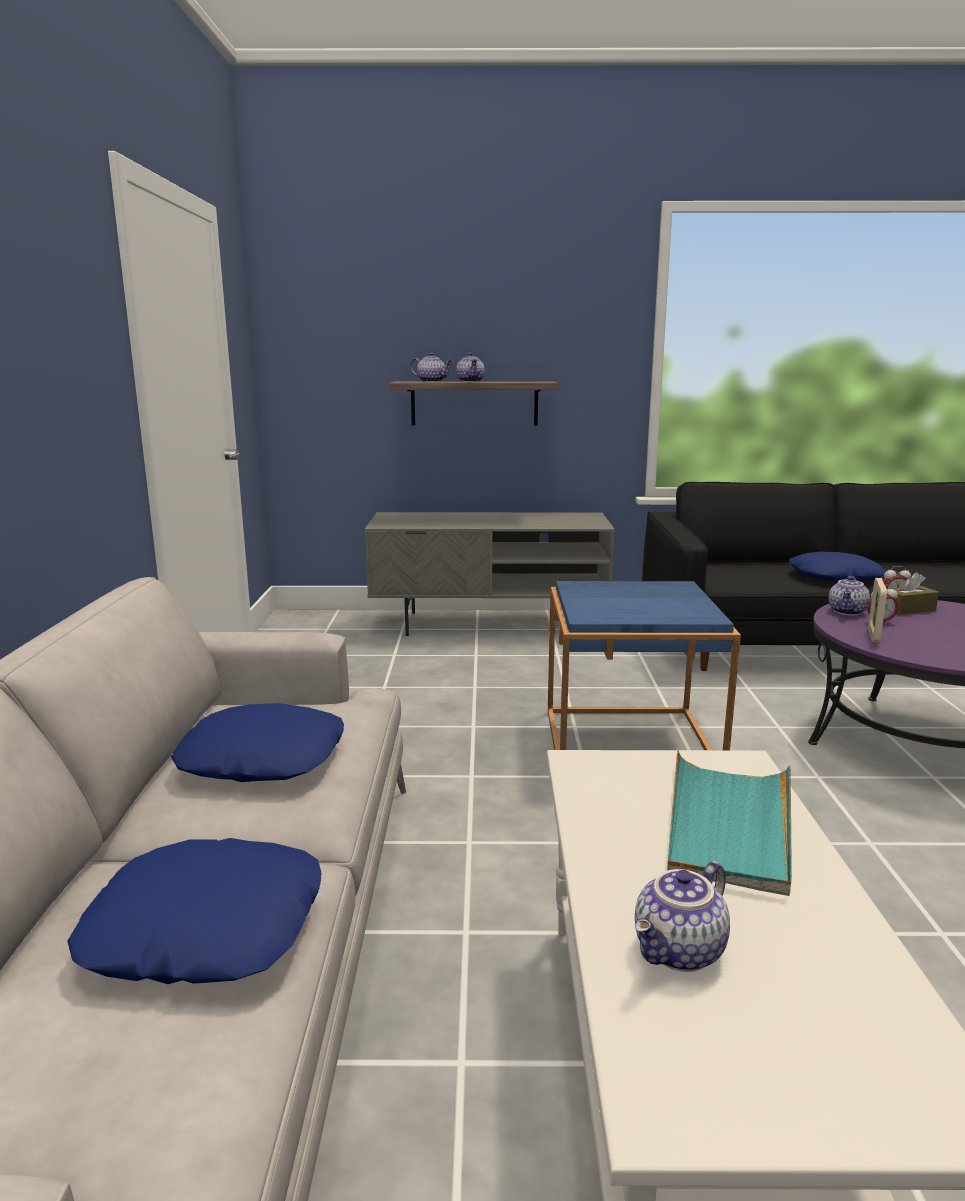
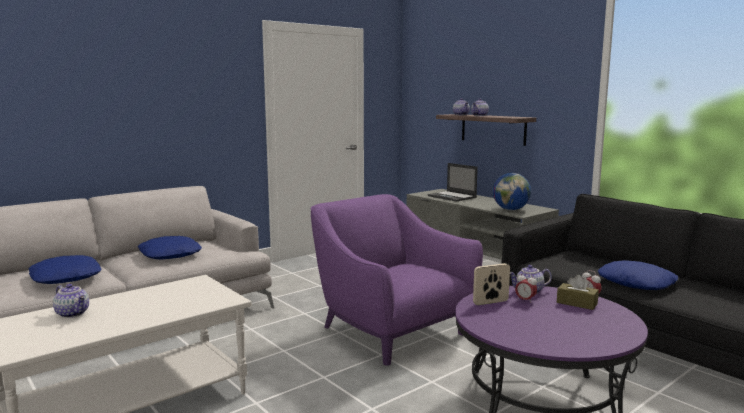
camera: 50 degrees right, 5 degrees down
blue side table [548,581,741,750] -> purple armchair [311,194,483,366]
teapot [635,861,730,972] -> teapot turned 150 degrees counterclockwise [53,284,89,318]
turquoise tray [667,750,792,896] -> none
none -> laptop [427,163,478,202]
none -> globe [493,173,531,210]

